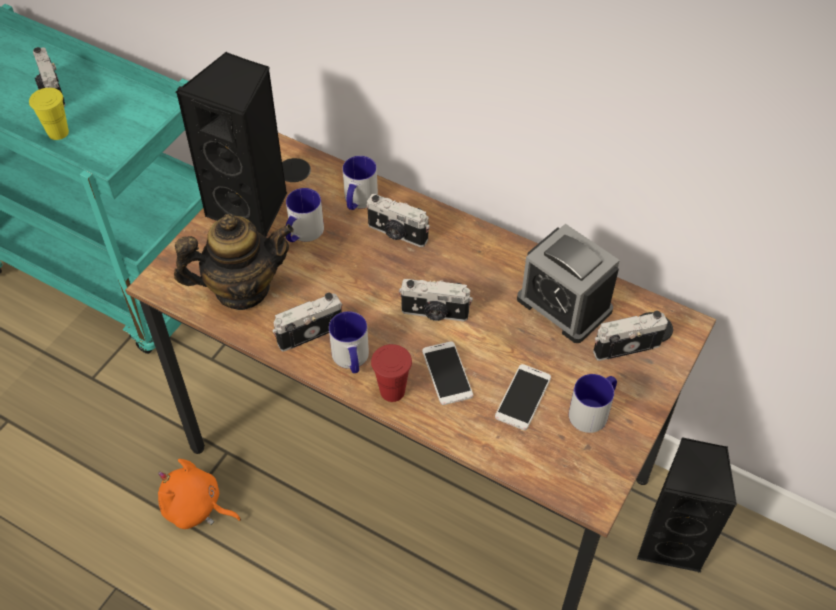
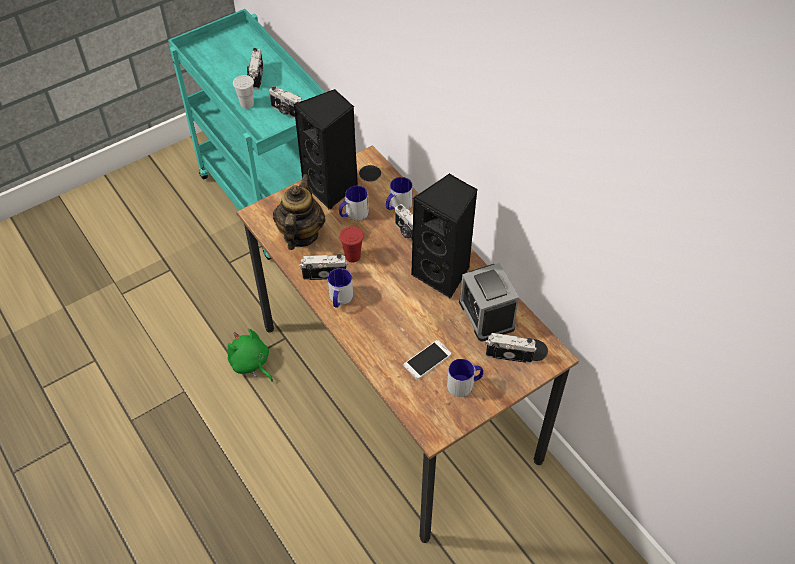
camera: 25 degrees right, 0 degrees up
yellow cup [29,88,69,140] -> white cup [233,75,254,109]
orange plush toy [158,459,241,529] -> green plush toy [227,329,273,382]
teapot [174,214,294,310] -> teapot turned 90 degrees counterclockwise [273,174,325,250]
red cup [371,344,412,402] -> red cup moved to [339,226,364,263]
camera [399,279,473,321] -> camera moved to [269,86,302,118]
phone [422,341,473,405] -> none
black speaker [637,437,737,573] -> black speaker moved to [411,173,477,299]

